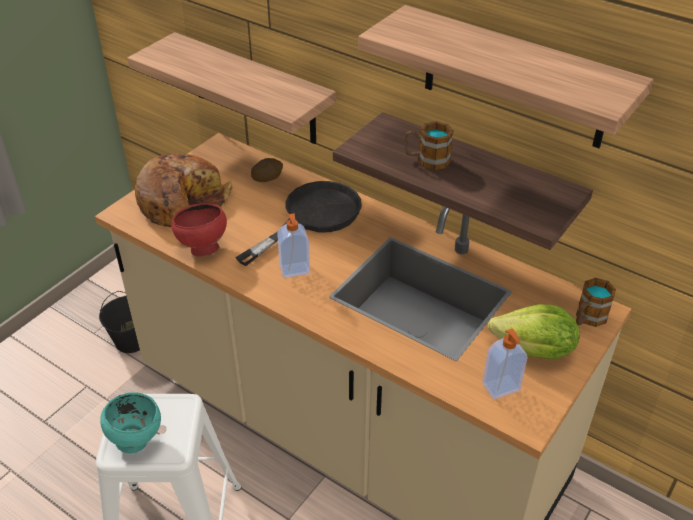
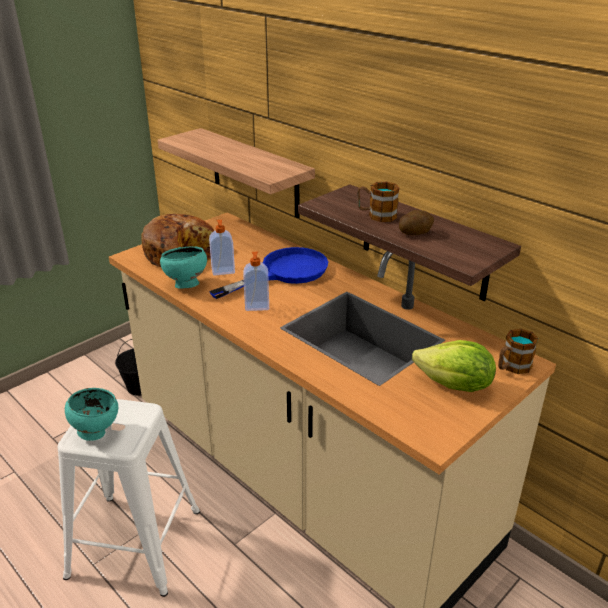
camera: 10 degrees right, 10 degrees down
red bowl [171,203,227,257] -> turquoise bowl [160,246,207,289]
black frying pan [235,181,362,266] -> blue frying pan [209,247,328,299]
potato [251,158,283,182] -> potato moved to [399,210,434,235]
shelf [358,5,653,148] -> none
soap dispenser [482,328,527,399] -> soap dispenser moved to [209,220,235,275]

